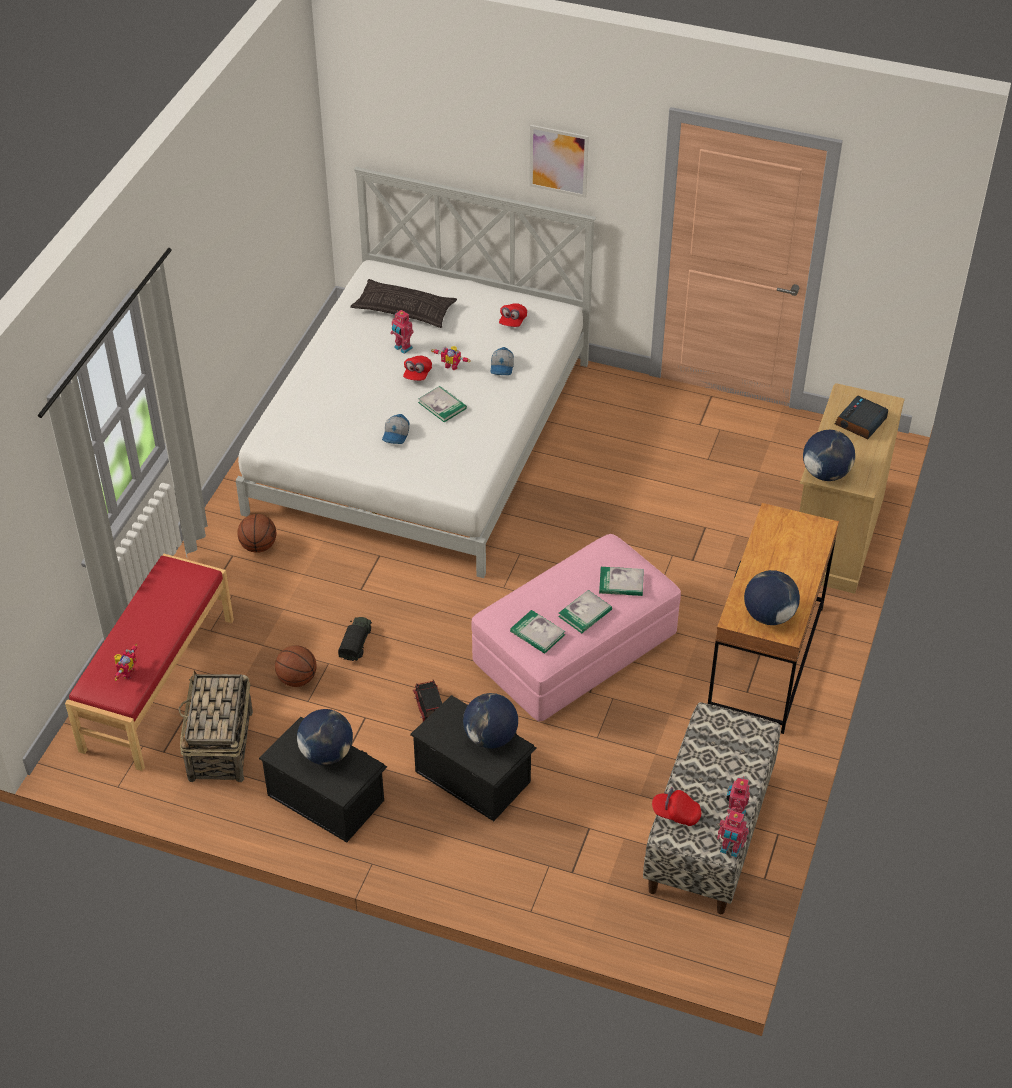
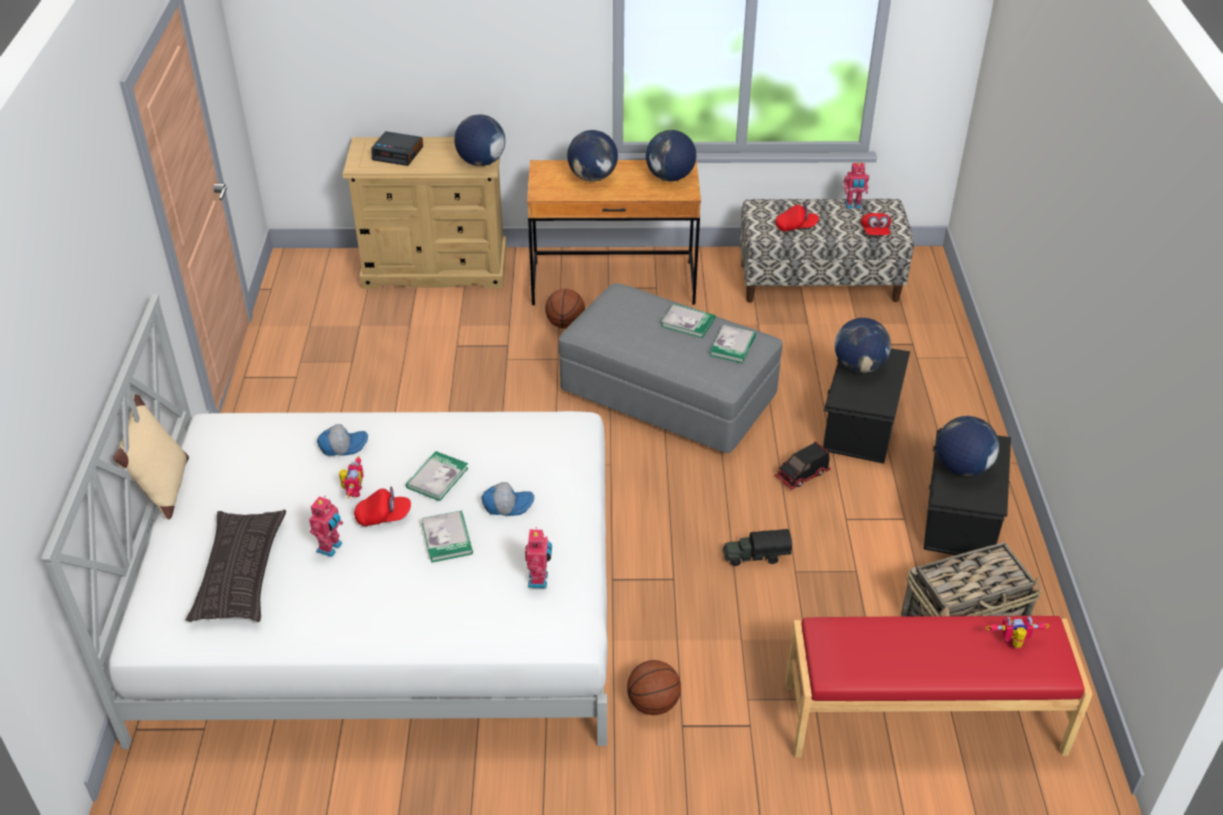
camera: 110 degrees left, 5 degrees down
basketball [275,645,317,687] -> basketball moved to [545,289,585,329]
pink ottoman [471,534,681,721] -> grey ottoman [559,283,783,453]
red cap [499,303,527,327] -> red cap moved to [775,203,819,232]
picture [529,125,589,198] -> none
book [599,567,644,596] -> book moved to [421,511,473,563]
toy robot [717,810,749,858] -> toy robot moved to [525,527,552,588]
none -> beige pillow [113,394,189,520]
none -> globe [567,130,618,181]

